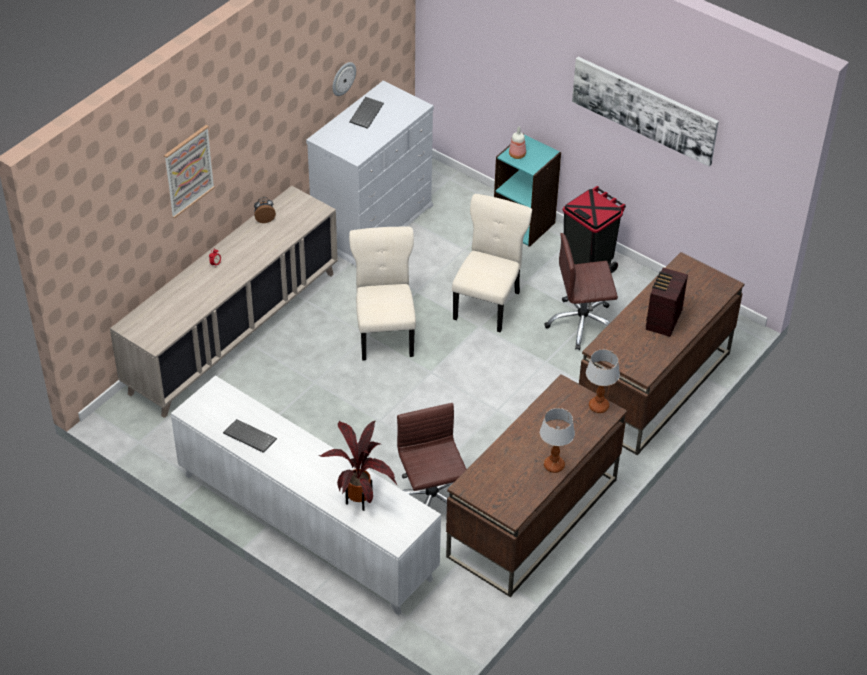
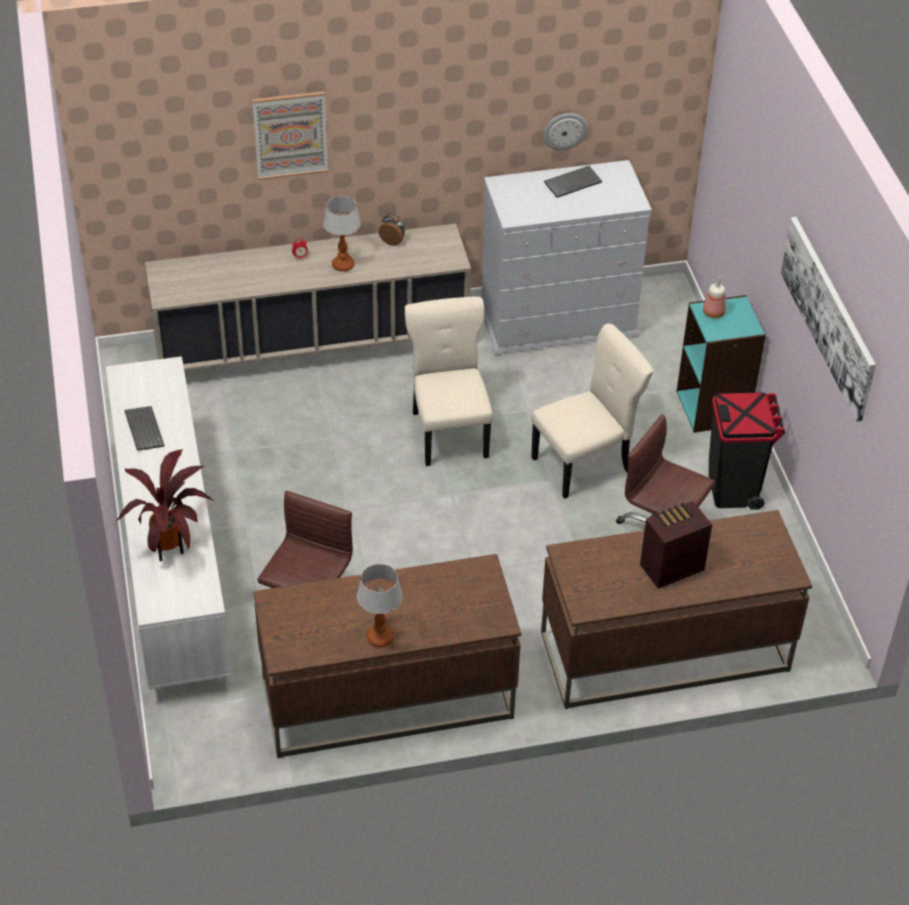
camera: 40 degrees right, 0 degrees up
beige chair [349,227,416,361] -> beige chair turned 45 degrees counterclockwise [405,297,493,466]
table lamp [586,349,620,413] -> table lamp moved to [323,196,361,271]

